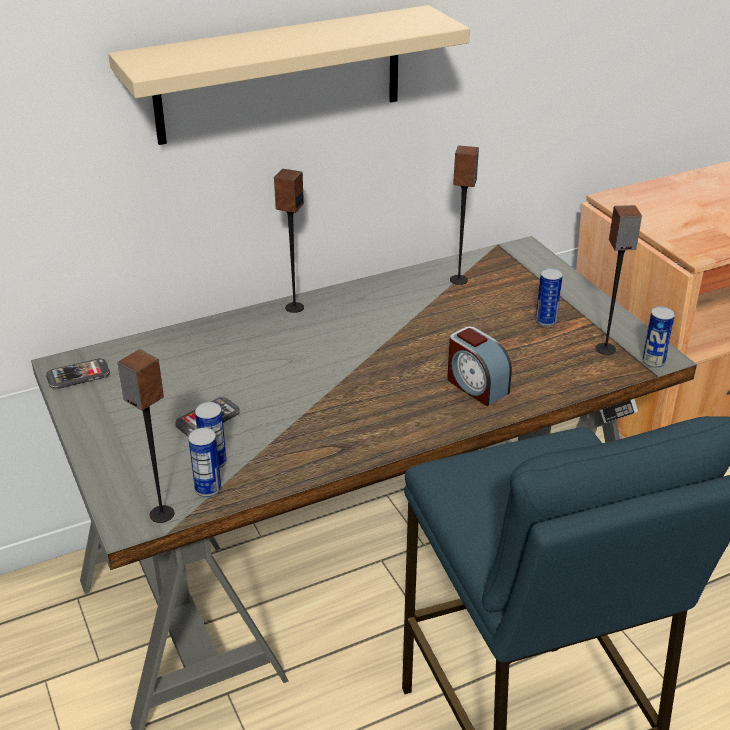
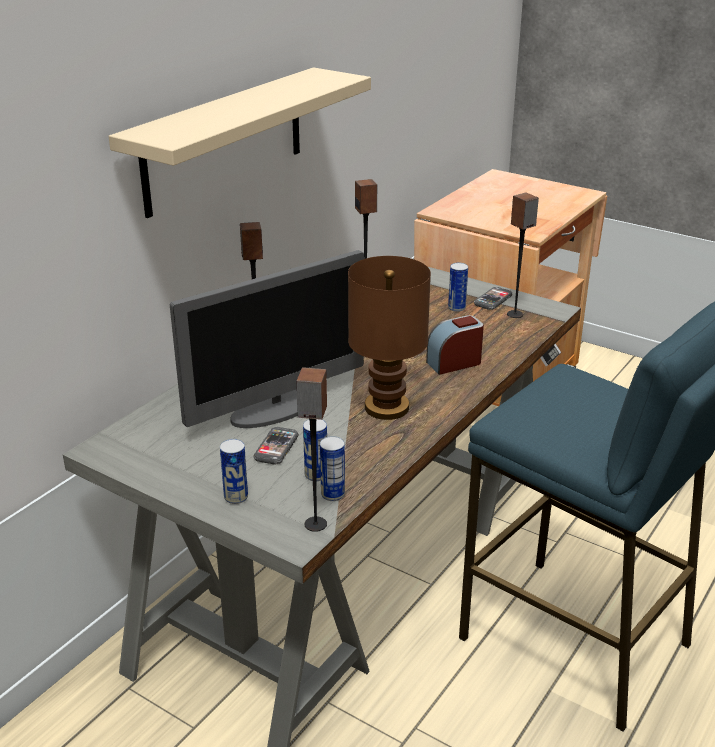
camera: 30 degrees left, 5 degrees down
phone [46,358,110,389] -> phone moved to [474,287,513,310]
alarm clock [447,327,512,406] -> alarm clock turned 135 degrees clockwise [426,315,484,375]
can [642,307,675,368] -> can moved to [220,439,248,504]
none -> monitor [170,250,364,428]
none -> brown table lamp [348,256,431,420]

